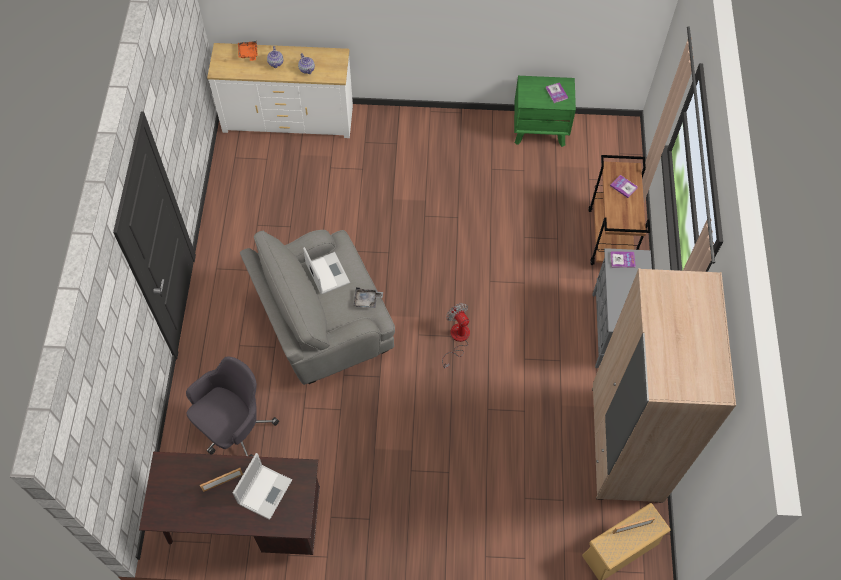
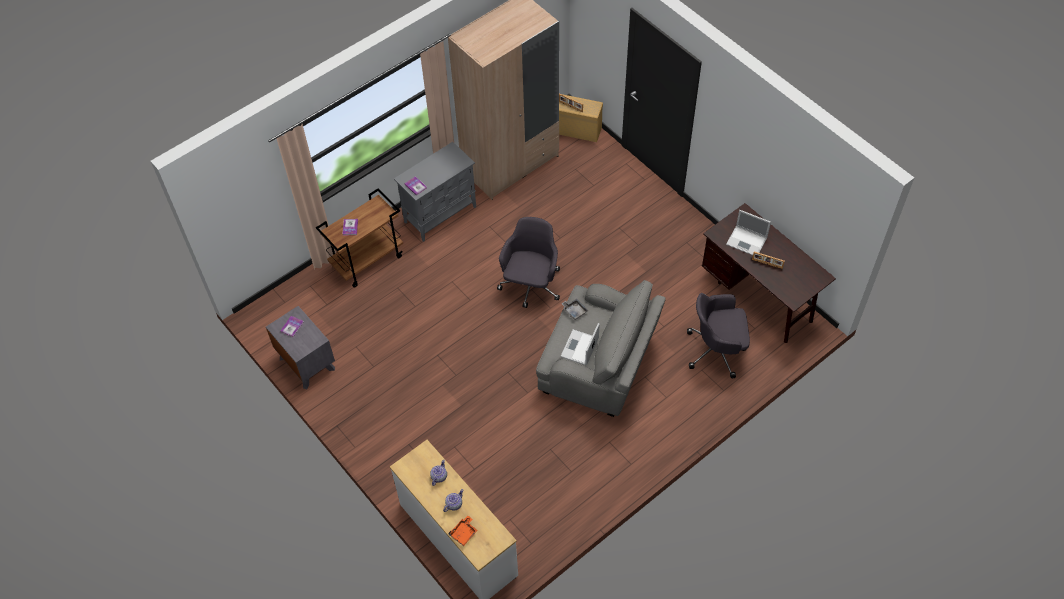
camera: 130 degrees left, 5 degrees down
laptop [233,453,292,520] -> laptop turned 135 degrees counterclockwise [726,210,771,255]
fan [442,303,470,369] -> grey office chair [497,217,560,308]
green nightstand [514,76,576,147] -> grey nightstand [266,306,335,389]

